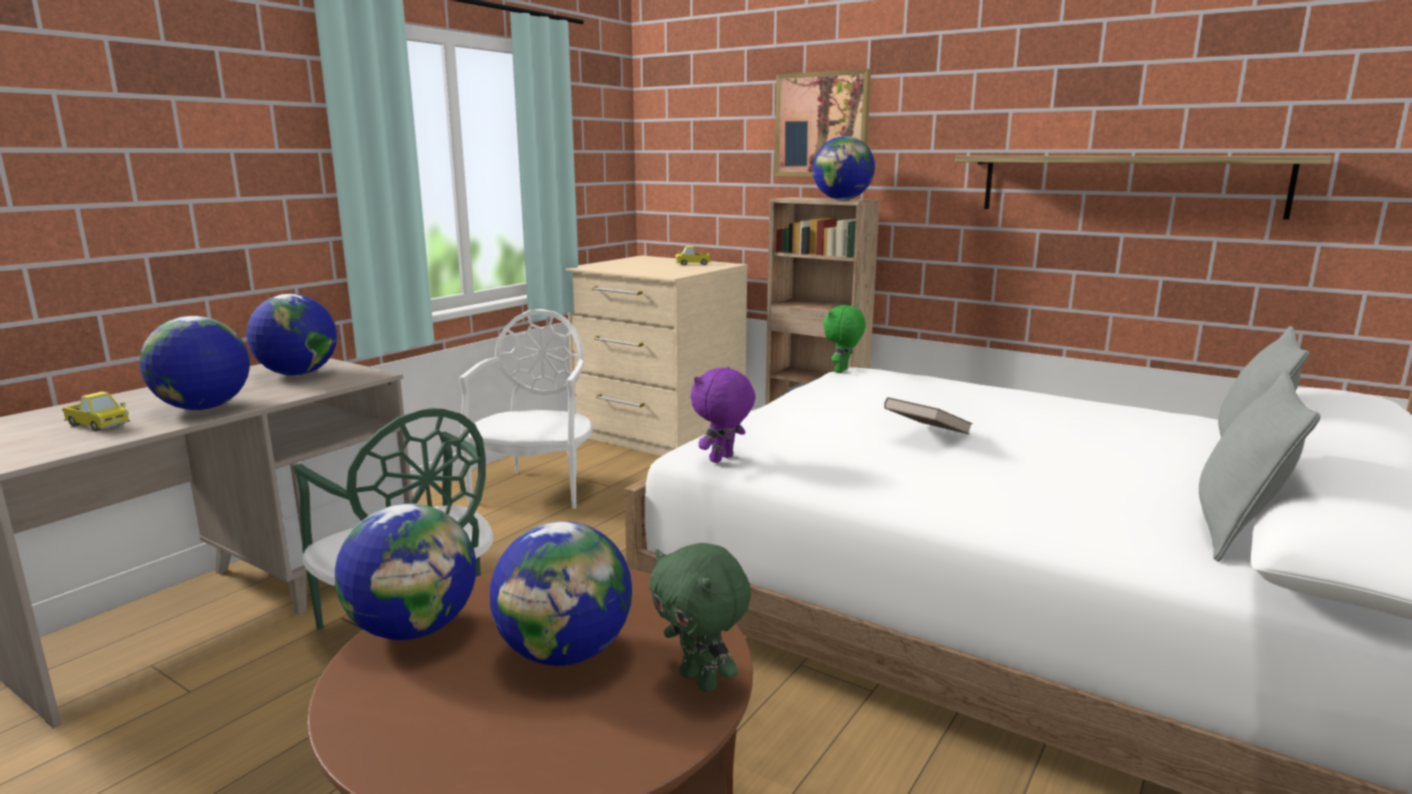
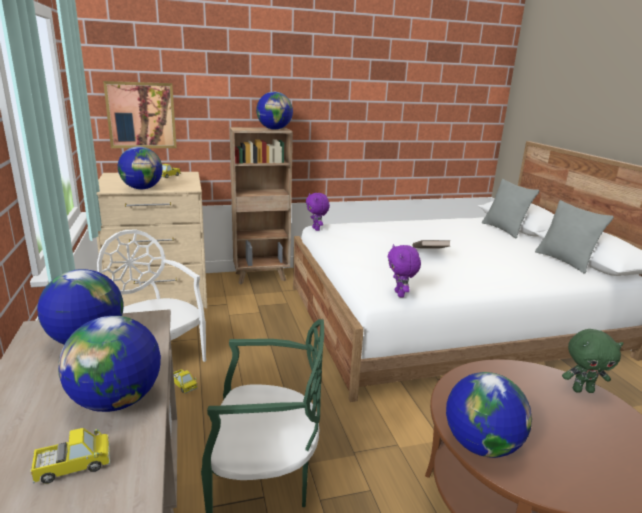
camera: 50 degrees left, 5 degrees up
globe [490,521,632,666] -> globe moved to [118,146,163,189]
picture [774,69,871,177] -> picture moved to [103,81,177,148]
green plush toy [823,305,866,373] -> purple plush toy [306,193,330,231]
shelf [955,156,1332,220] -> none
none -> toy truck [173,369,198,394]

